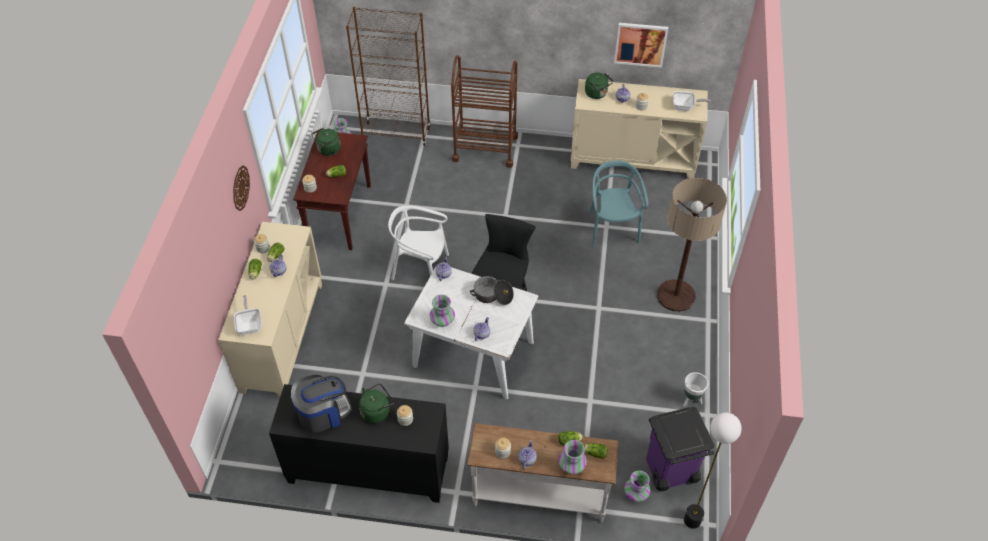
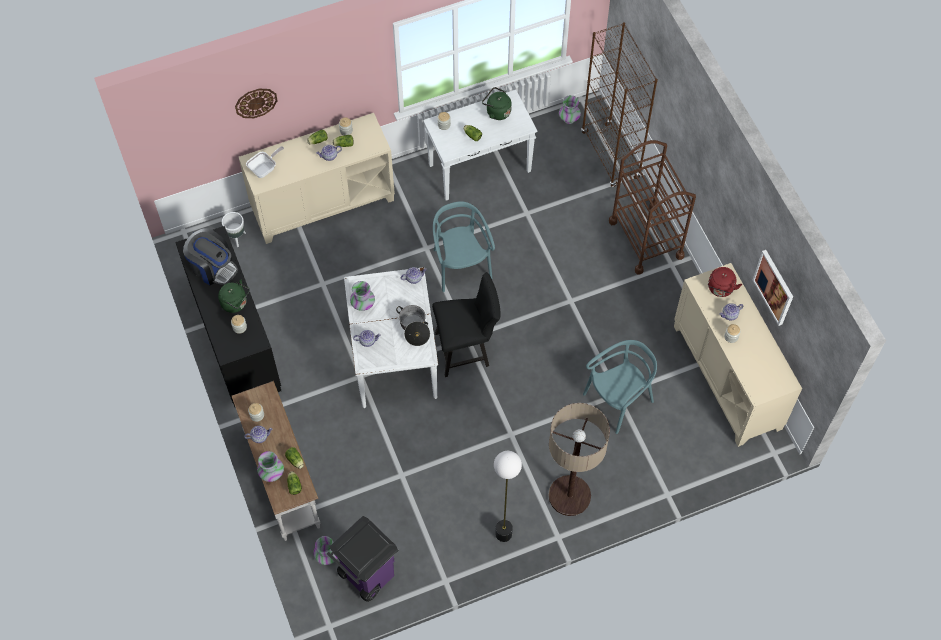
camera: 60 degrees right, 10 degrees up
wall clock [233,165,250,211] -> wall clock moved to [235,89,278,118]
brown console table [293,131,371,250] -> white console table [423,90,538,200]
white chair [388,206,449,280] -> turquoise chair [433,201,495,292]
green kettle [585,73,613,99] -> red kettle [708,267,742,297]
frying pan [673,91,711,111] -> none
white planter [683,372,708,407] -> white planter moved to [222,212,246,247]
floor lamp [684,412,742,529] -> floor lamp moved to [494,451,522,542]

